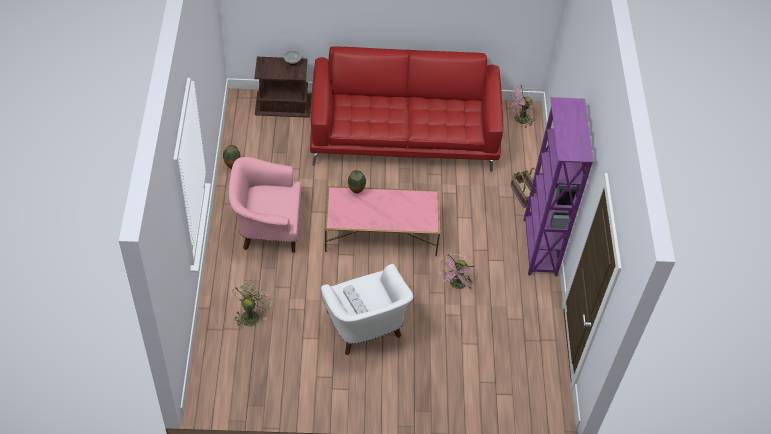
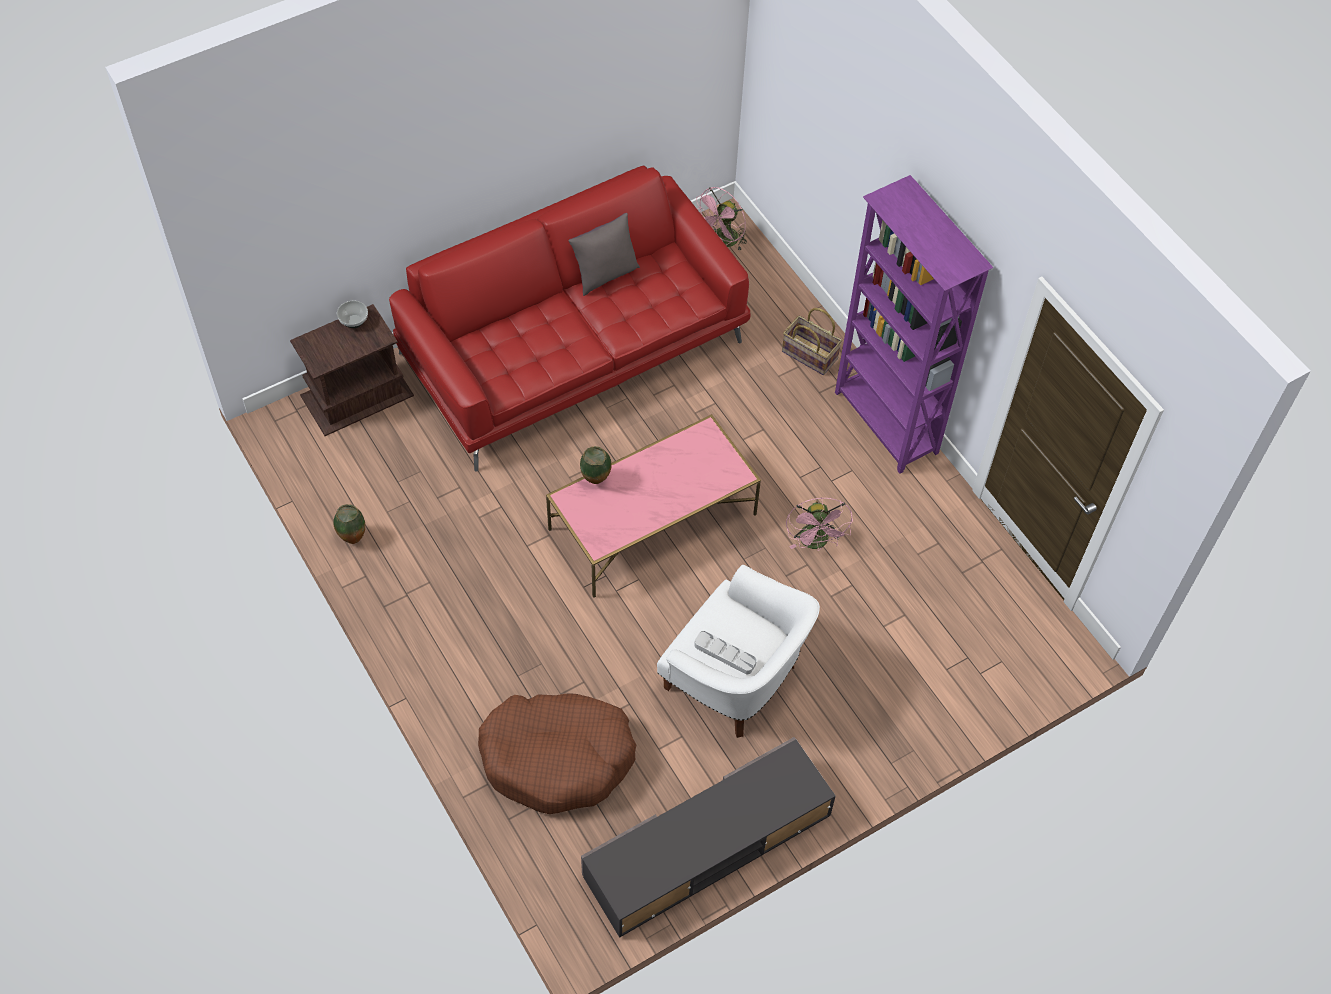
camera: 30 degrees left, 5 degrees up
pink armchair [229,157,301,253] -> none
green fan [232,282,272,328] -> brown dog bed [478,693,636,814]
none -> grey pillow [568,213,640,296]
none -> grey tv stand [581,737,836,938]

